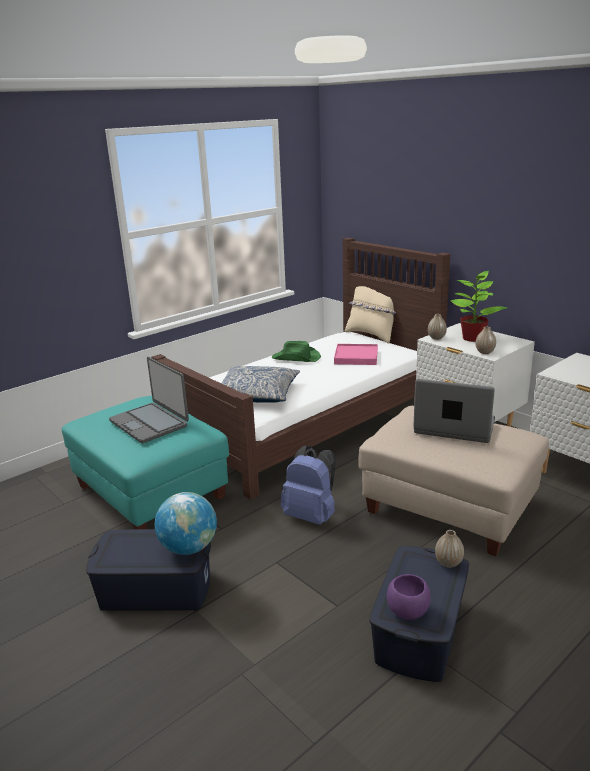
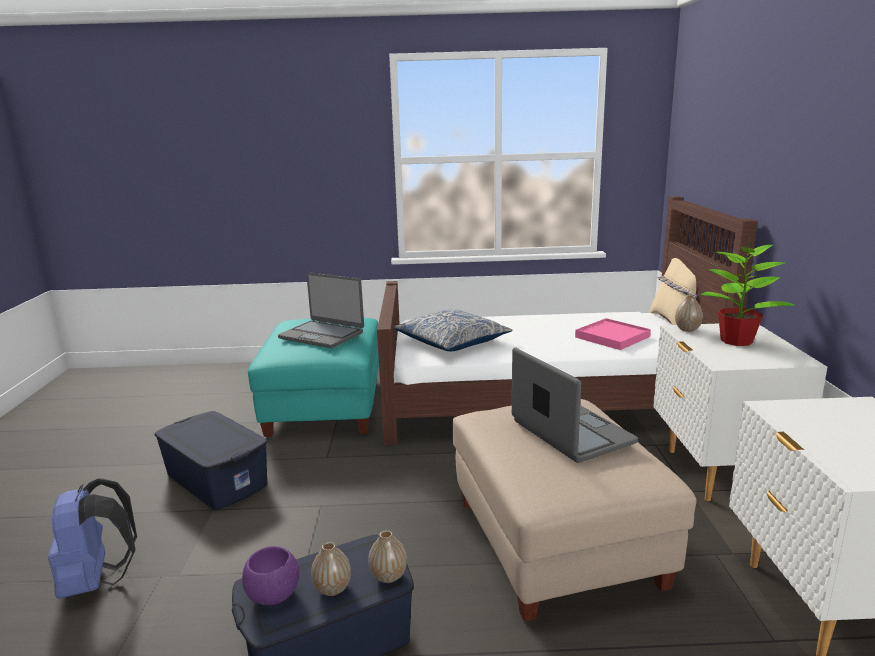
camera: 40 degrees right, 5 degrees down
laptop [109,357,189,443] -> laptop turned 60 degrees counterclockwise [278,272,364,348]
globe [155,492,217,555] -> none
green hat [272,341,321,362] -> none
blue backpack [281,446,336,525] -> blue backpack moved to [48,478,137,599]
vase [476,327,496,354] -> vase moved to [311,542,351,596]

